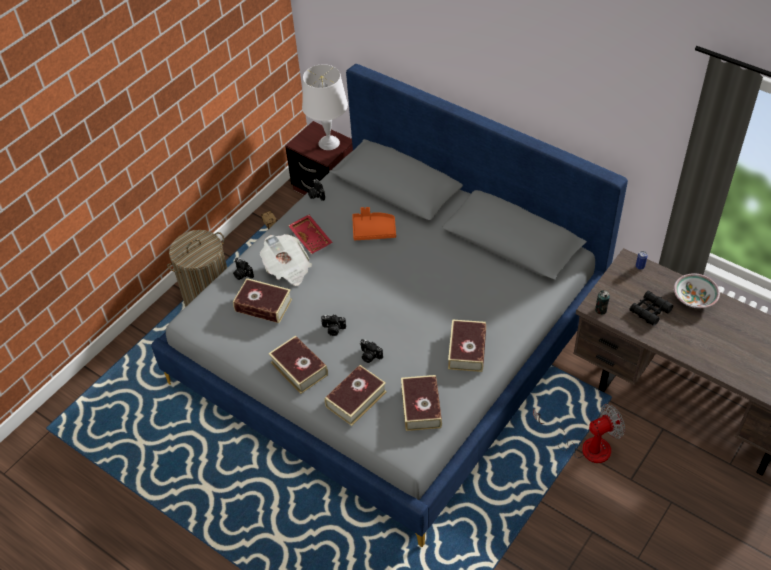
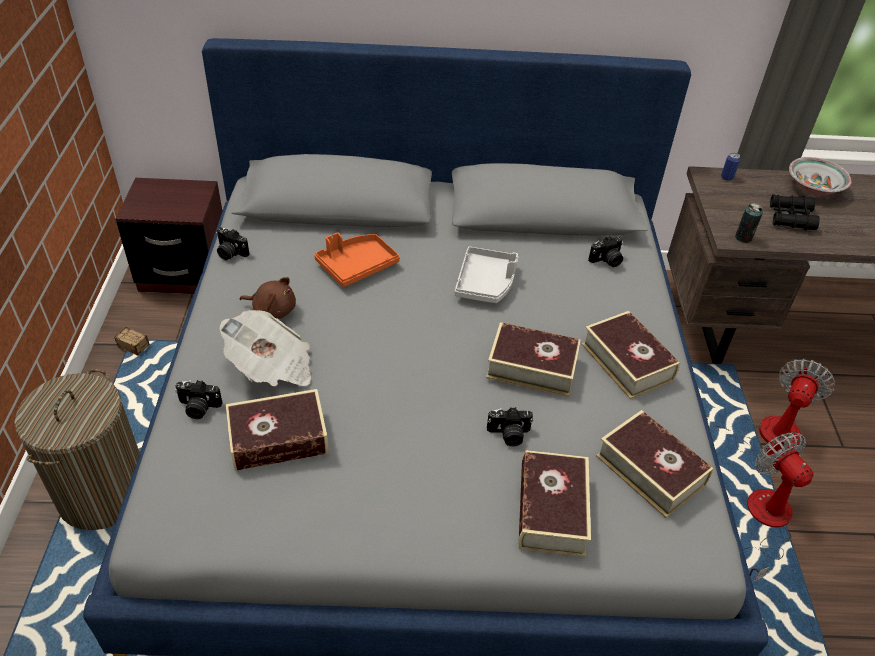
camera: 40 degrees left, 5 degrees down
book [268,335,328,394] -> book moved to [486,322,581,397]
red tray [288,215,332,254] -> brown plush toy [239,277,296,319]
white table lamp [302,64,348,150] -> none
camera [321,314,346,336] -> camera moved to [588,236,623,267]
none -> grey tray [454,246,518,303]
none -> fan [743,432,813,581]

